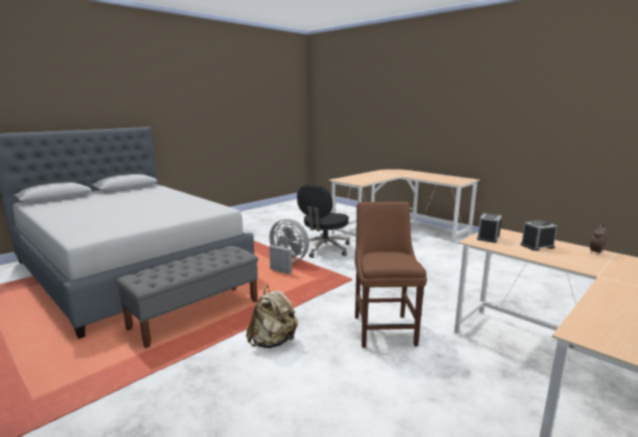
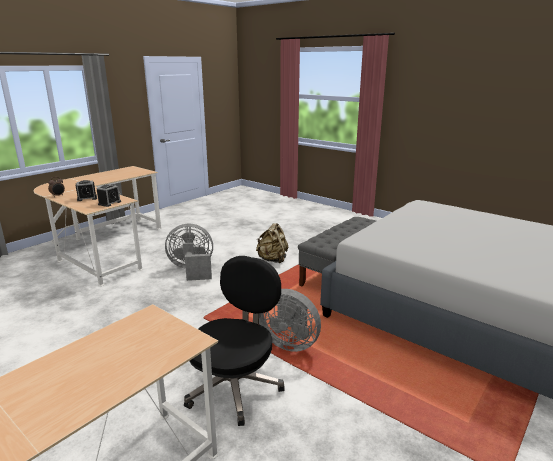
camera: 175 degrees right, 5 degrees up
brown chair [355,202,427,348] -> grey fan [165,224,213,281]

